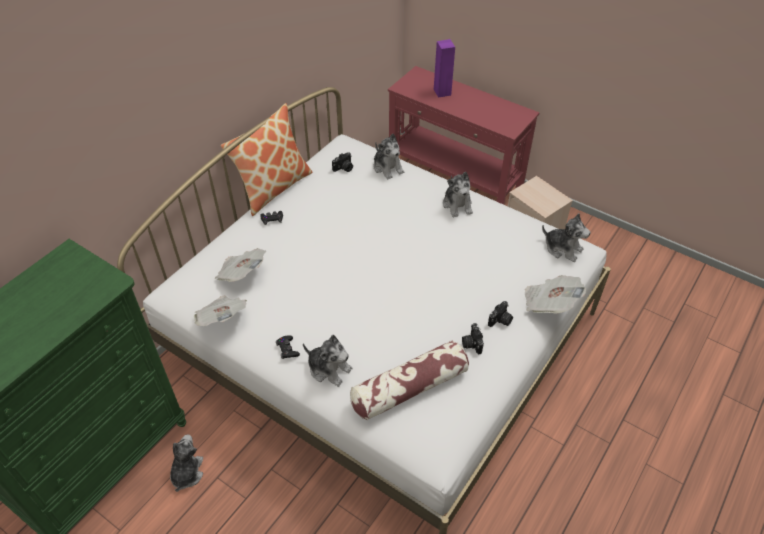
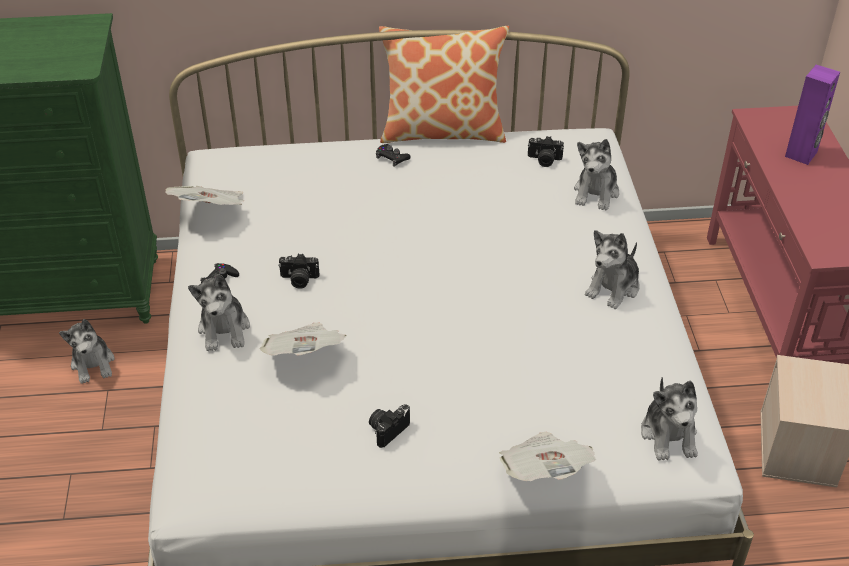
camera: 50 degrees right, 5 degrees down
plush toy [170,434,203,492] -> plush toy turned 105 degrees clockwise [59,319,115,384]
newspaper [215,248,266,282] -> newspaper moved to [260,323,347,356]
pillow [350,340,469,420] -> none
camera [488,301,513,327] -> camera moved to [278,254,320,289]

